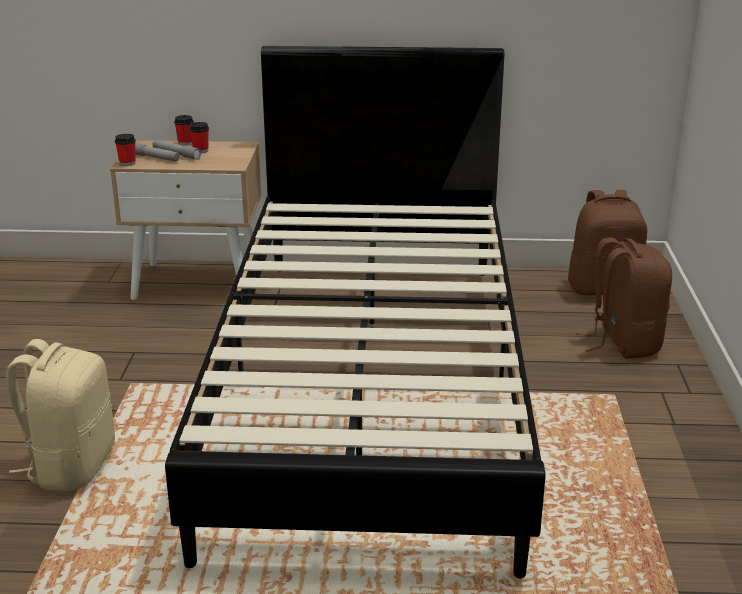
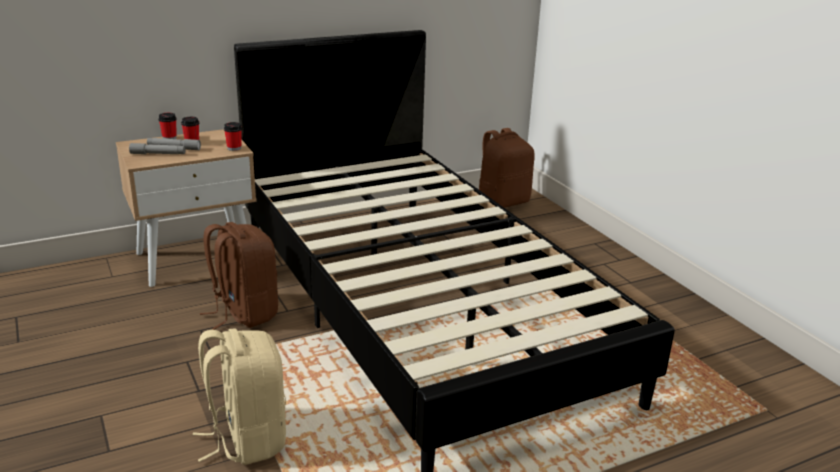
camera: 30 degrees left, 0 degrees up
cup [115,134,136,166] -> cup moved to [224,122,242,151]
brown backpack [576,237,672,359] -> brown backpack moved to [200,222,278,330]

